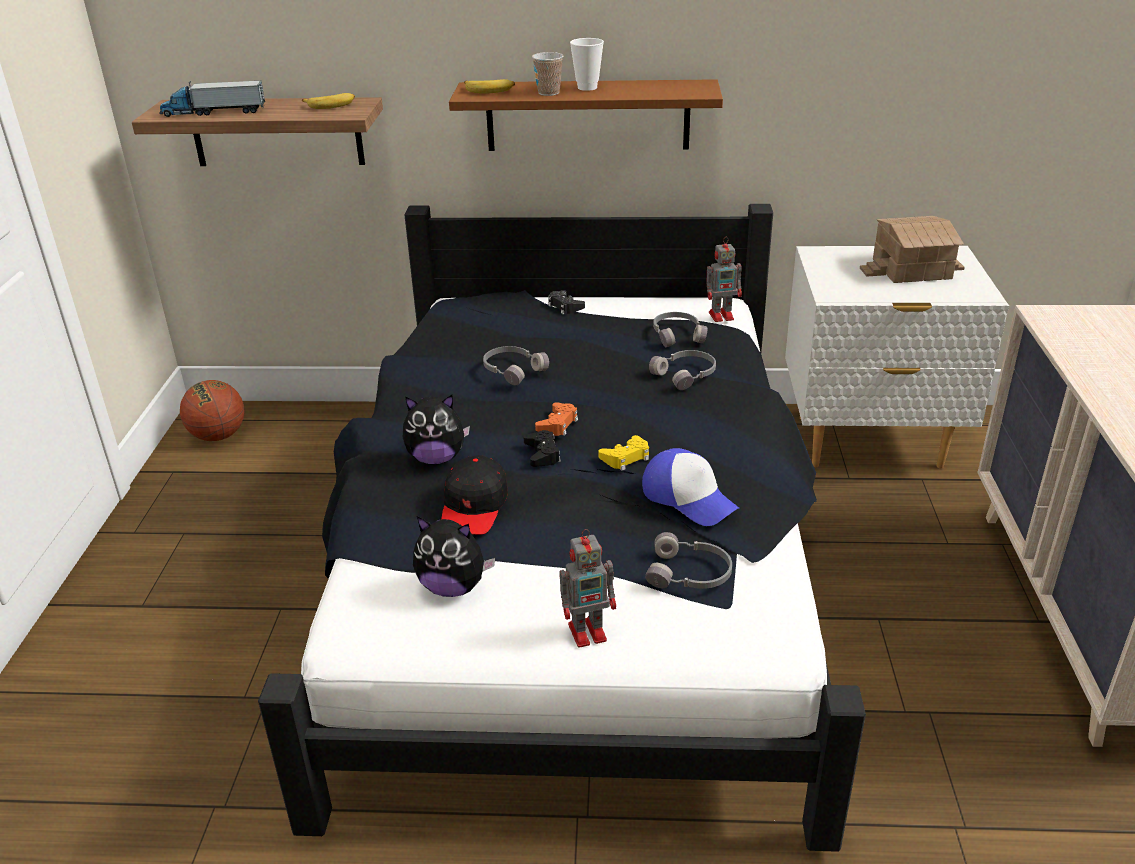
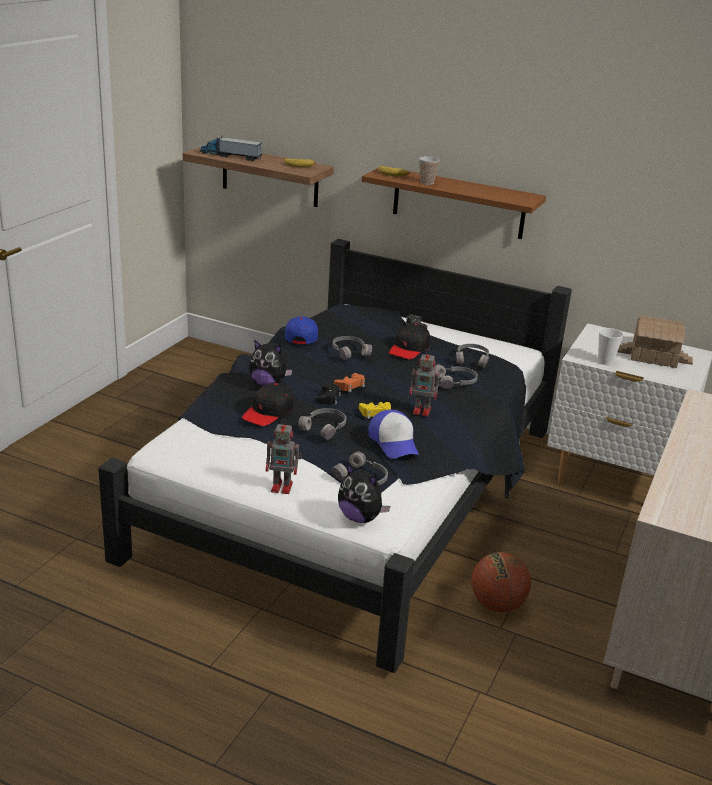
camera: 20 degrees right, 5 degrees down
basketball [180,380,244,441] -> basketball moved to [472,552,531,612]
plush toy [413,516,495,597] -> plush toy moved to [338,463,390,523]
cup [570,38,604,91] -> cup moved to [598,328,624,365]
toy robot [706,238,742,322] -> toy robot moved to [409,349,442,416]
none -> blue cap [285,316,318,344]
none -> grey headphones [298,408,346,440]
none -> black cap [389,323,430,360]

